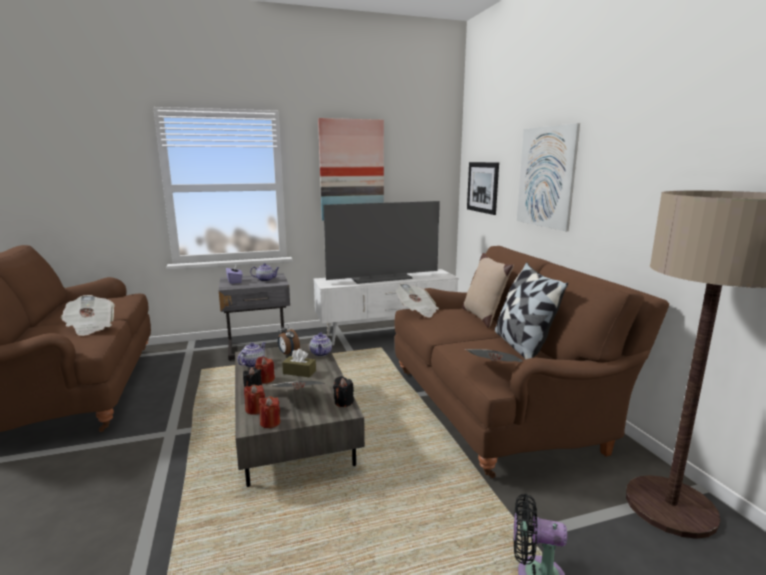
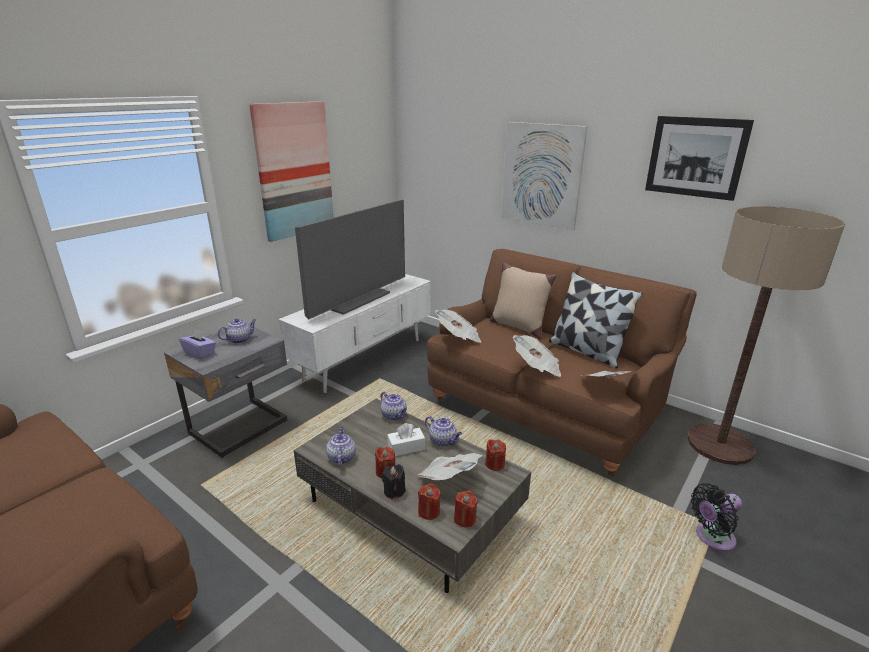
camera: 35 degrees left, 10 degrees up
newspaper [61,295,115,336] -> newspaper moved to [513,335,561,377]
alarm clock [278,323,300,356] -> none
brown tissue box [282,349,316,377] -> white tissue box [387,423,425,456]
black candle [333,376,354,407] -> red candle [485,439,506,471]
picture [467,162,499,215] -> picture moved to [645,116,754,201]
none -> teapot [425,416,462,447]

